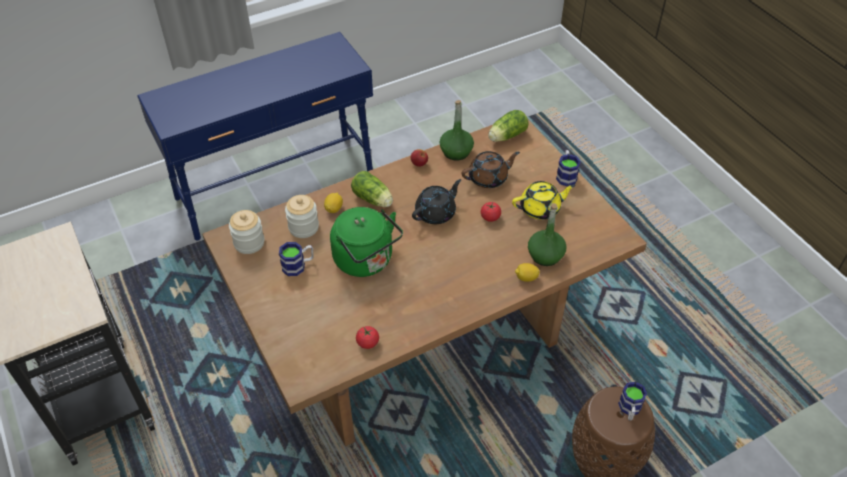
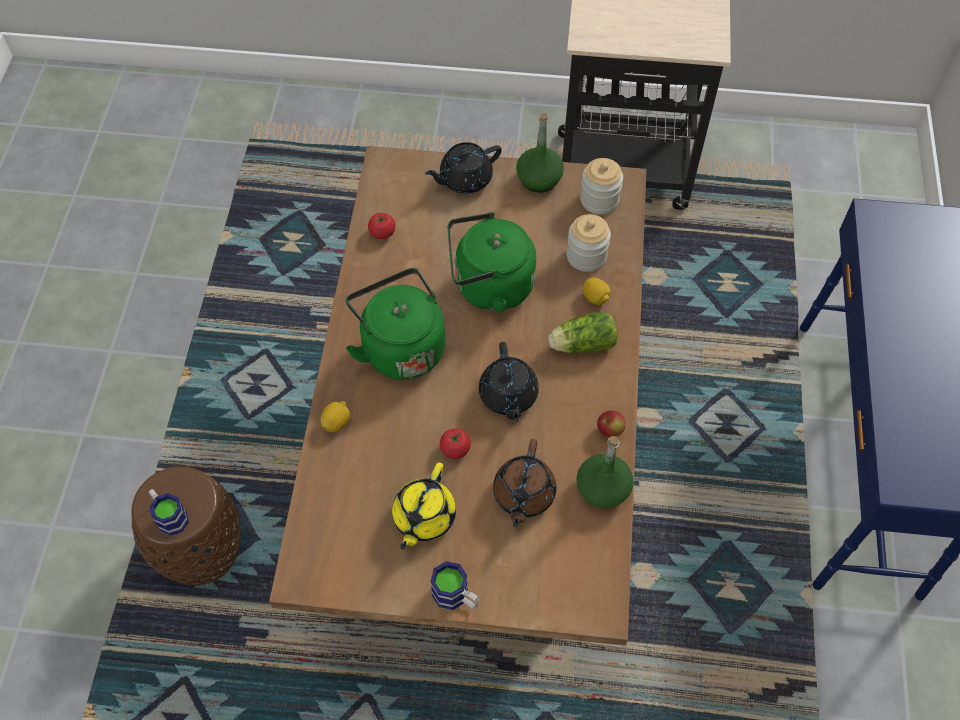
camera: 125 degrees right, 10 degrees up
mug [279,242,314,276] -> none
lettuce [488,110,529,142] -> none
green bottle [528,203,566,266] -> green bottle moved to [516,113,564,193]
none -> green kettle [346,268,445,380]
none -> black teapot [425,142,502,194]

